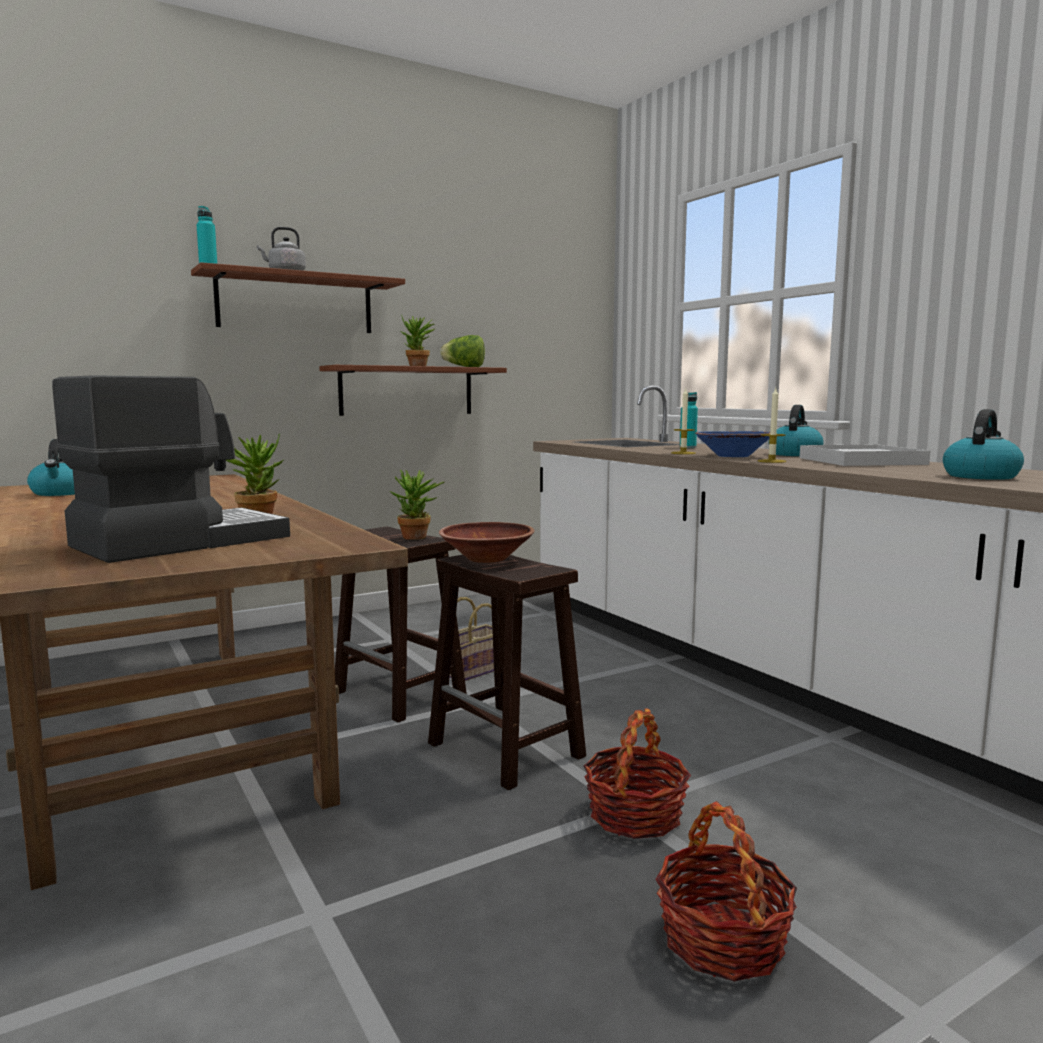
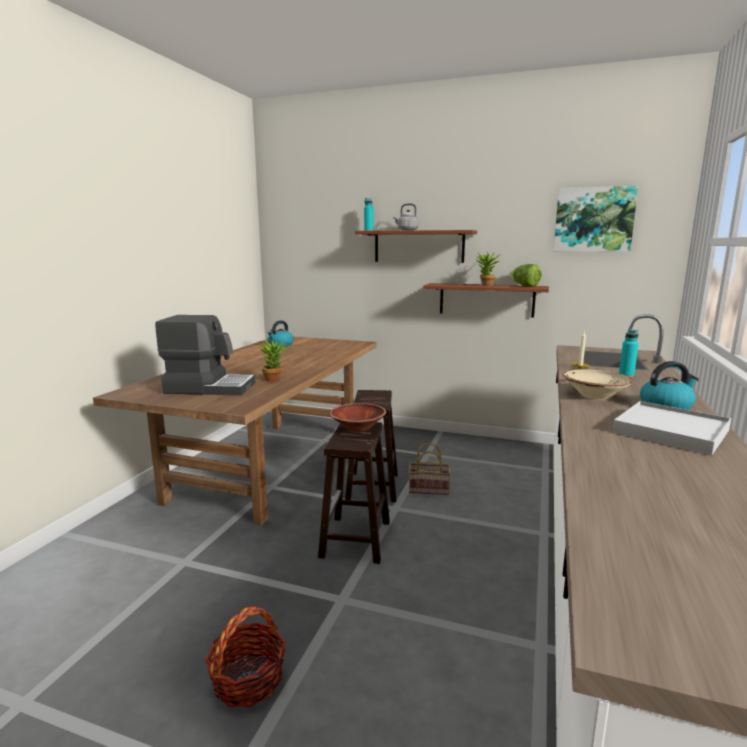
camera: 50 degrees right, 5 degrees up
potted plant [390,470,445,540] -> none
basket [584,708,691,839] -> none
blue bowl [695,431,770,457] -> beige bowl [563,369,633,400]
candle [758,388,786,463] -> none
kettle [943,409,1024,480] -> none
none -> picture [553,186,638,252]

